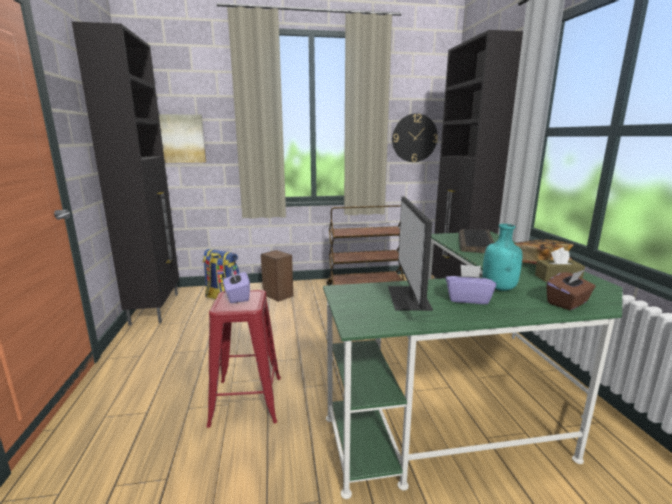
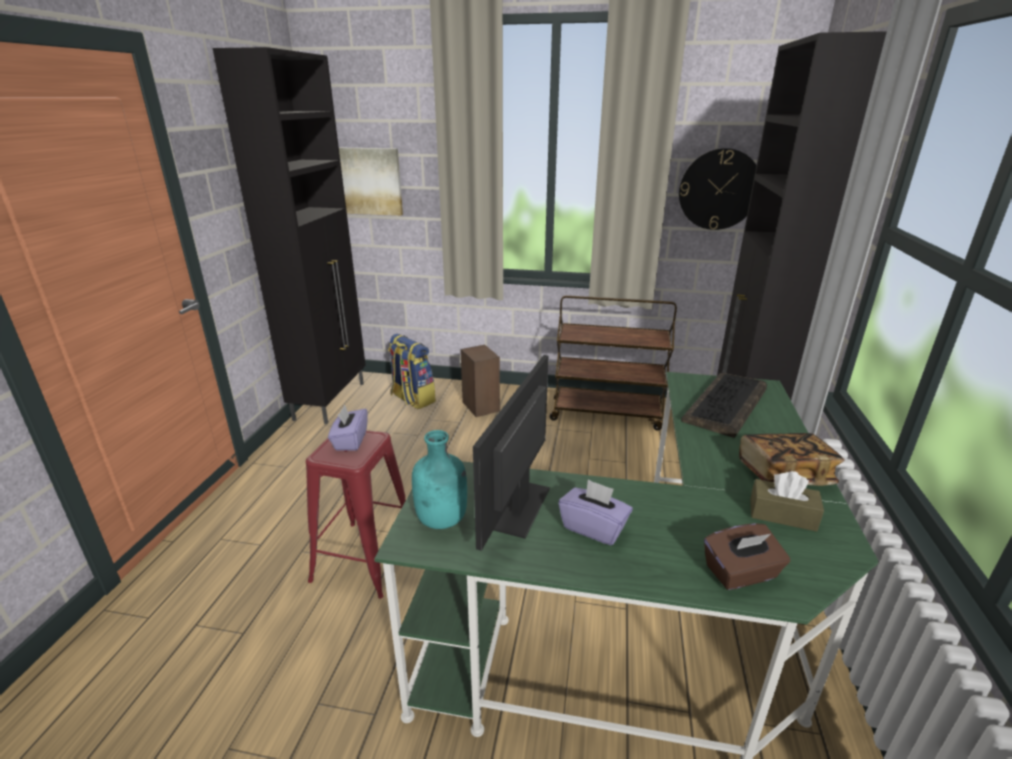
camera: 20 degrees right, 10 degrees up
turquoise bottle [482,224,522,291] -> turquoise bottle moved to [412,430,467,529]

